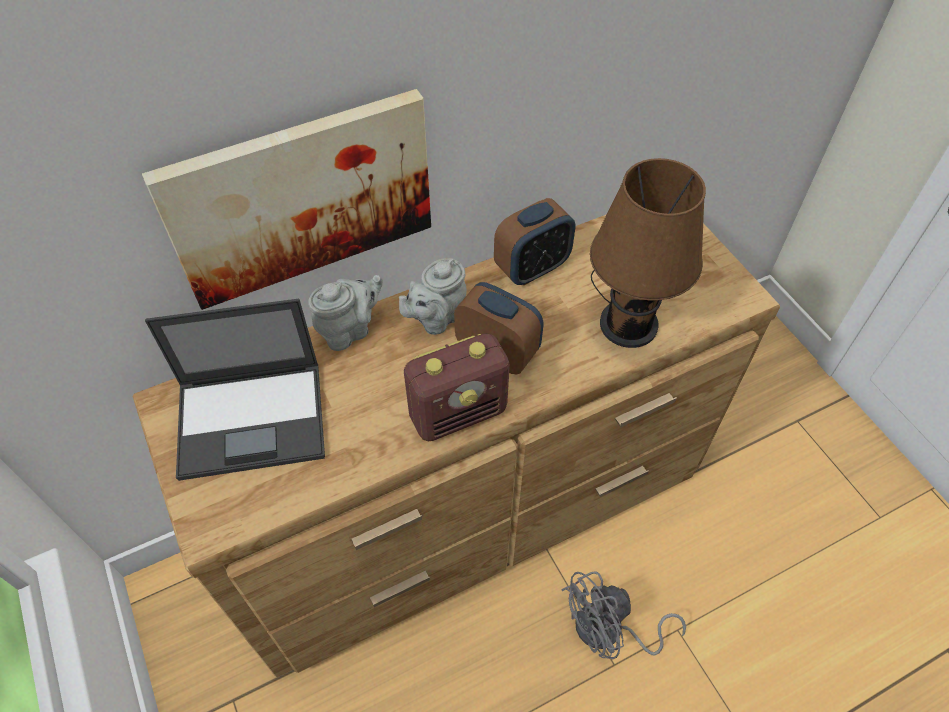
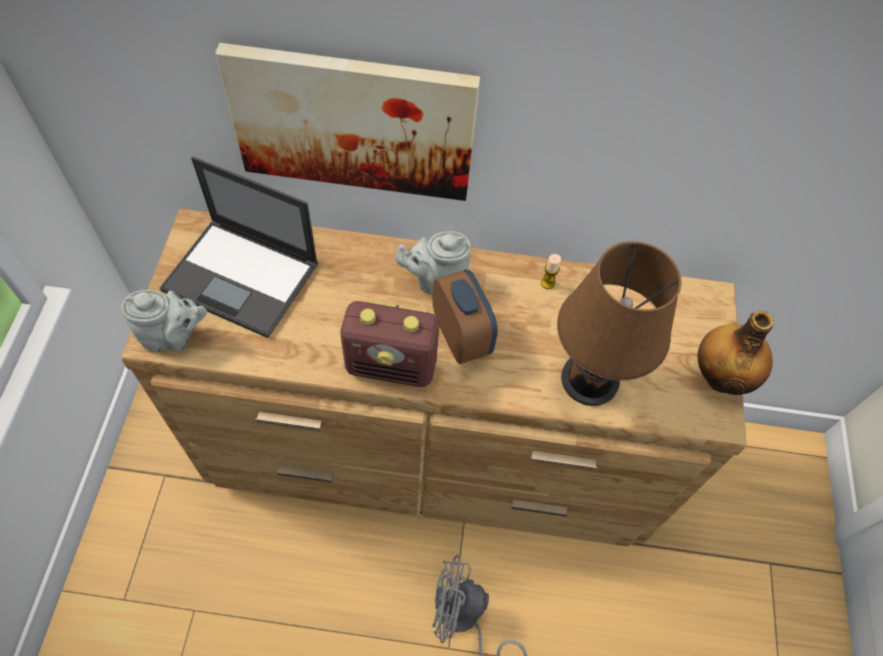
camera: 30 degrees right, 5 degrees up
grey teapot [308,275,383,351] -> grey teapot moved to [121,290,207,352]
alarm clock [494,198,576,285] -> candle [541,254,561,289]
none -> bottle [697,311,773,395]

